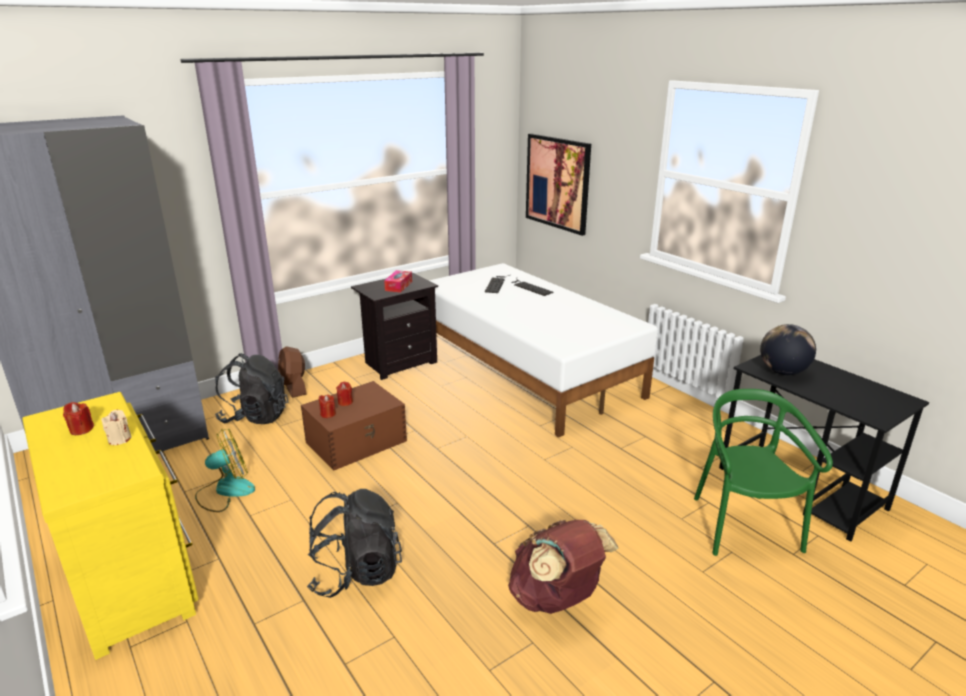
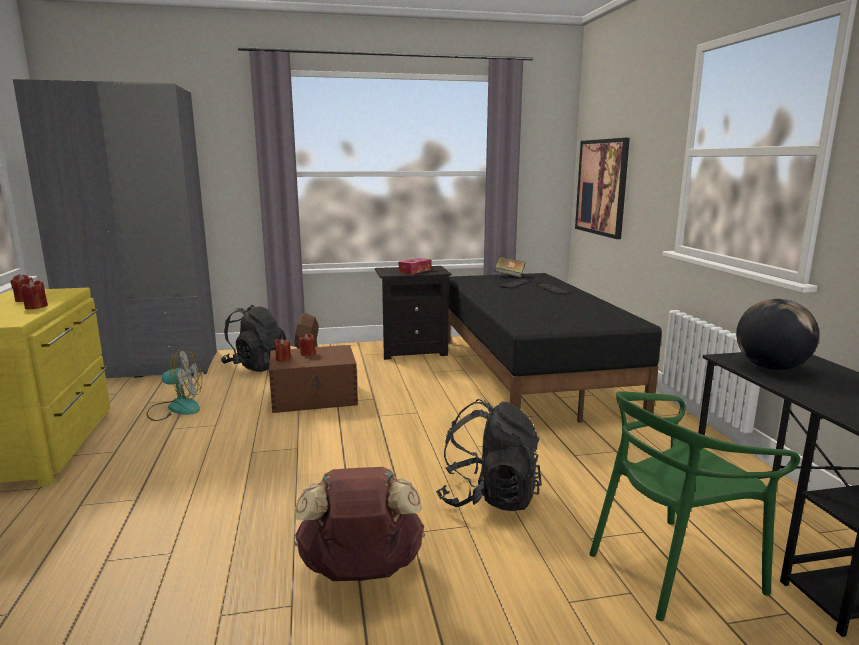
camera: 25 degrees right, 10 degrees down
beige candle [101,410,132,445] -> red candle [20,280,48,309]
black backpack [307,489,402,598] -> black backpack moved to [436,399,541,511]
white bed [429,263,658,438] -> black bed [448,273,662,423]
green chair [694,389,833,556] -> green chair turned 135 degrees counterclockwise [589,391,800,621]
none -> book [494,256,526,278]

